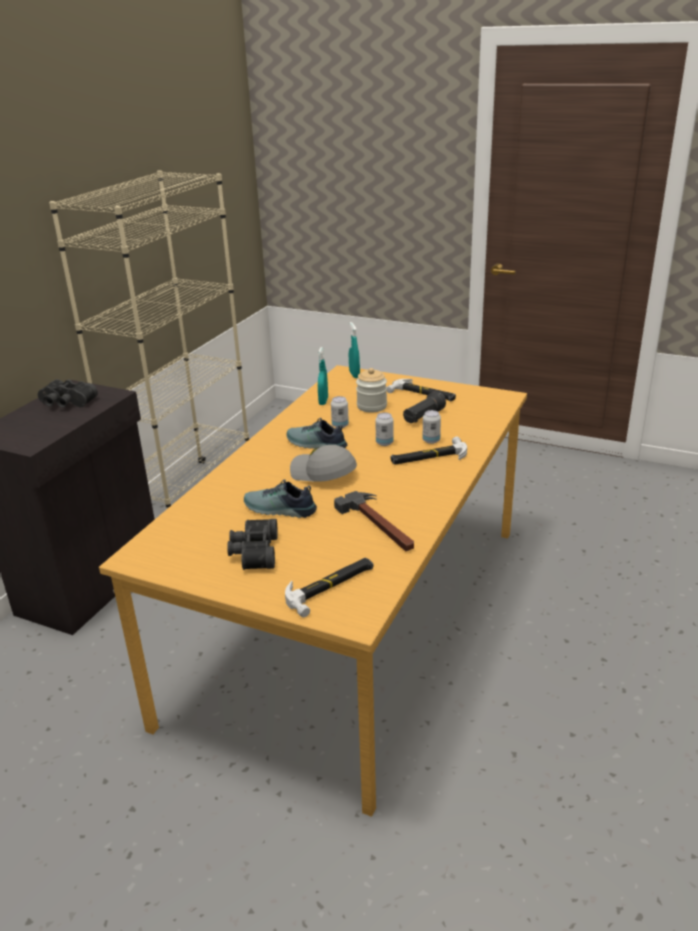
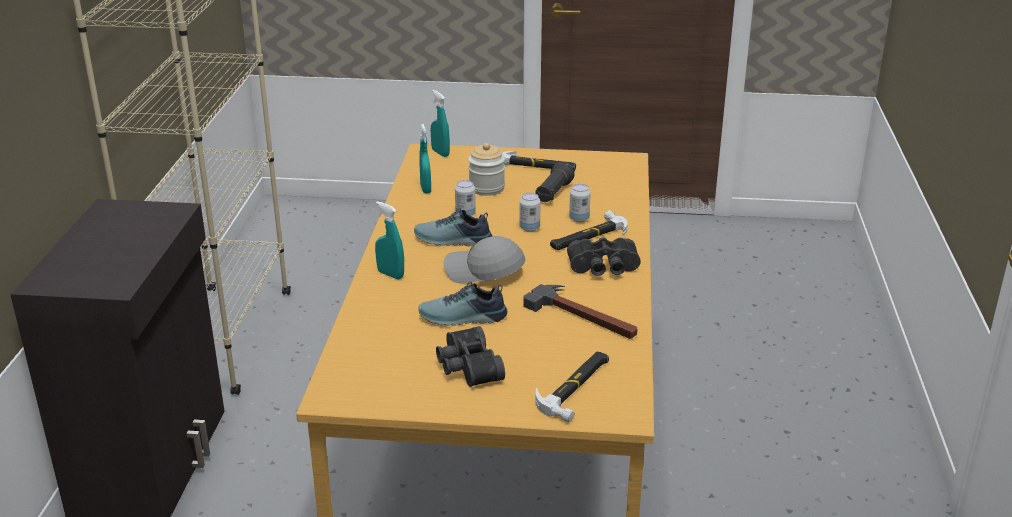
camera: 20 degrees left, 0 degrees up
black binoculars [38,379,98,408] -> black binoculars moved to [567,237,641,276]
none -> turquoise spray bottle [375,201,404,279]

